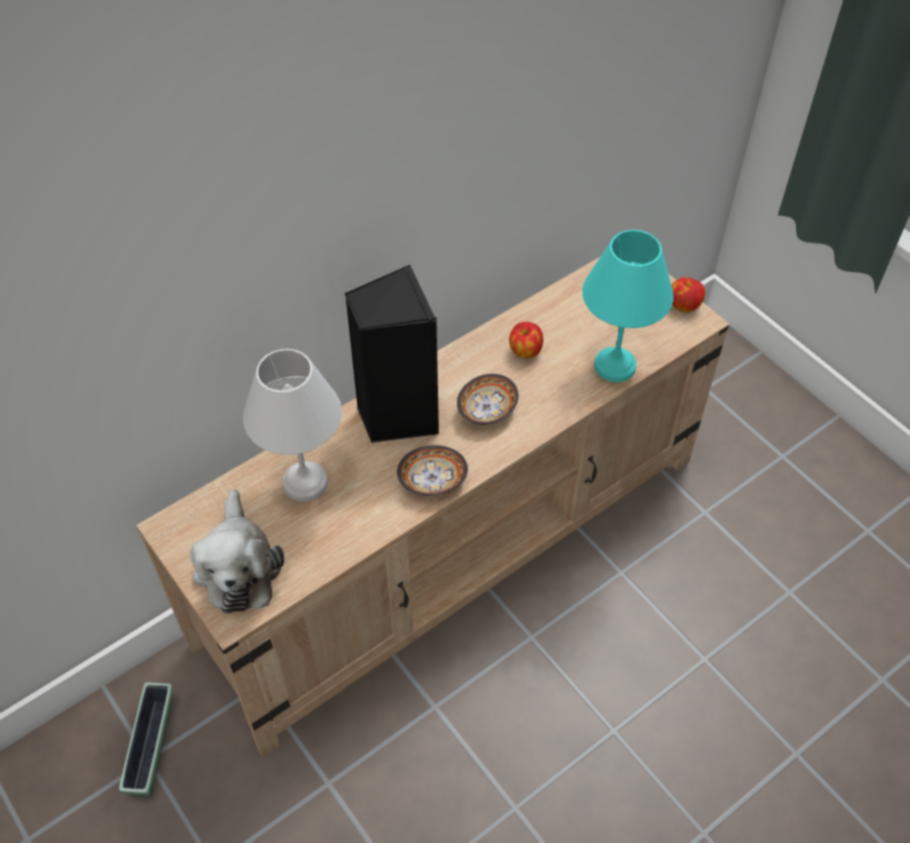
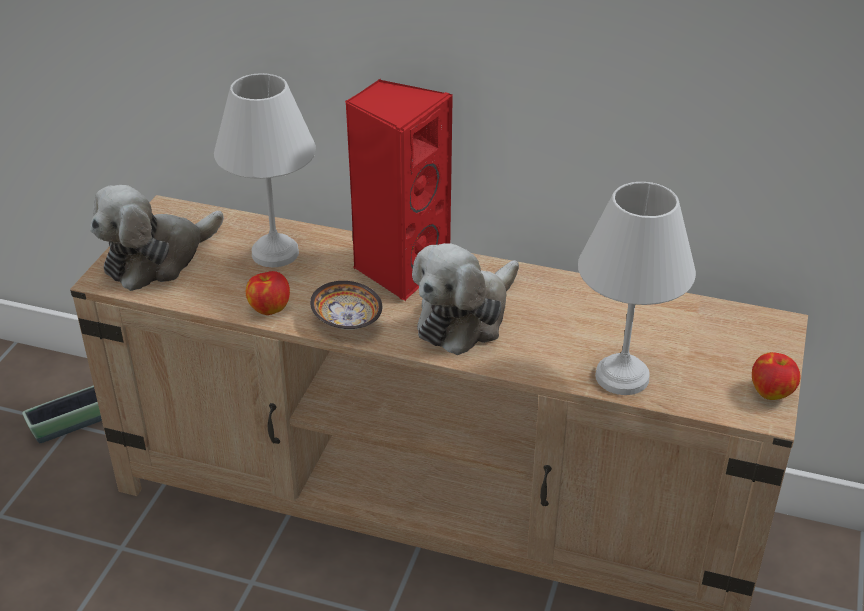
camera: 55 degrees right, 15 degrees down
black speaker [345,265,439,443] -> red speaker [345,79,453,301]
bowl [457,374,518,425] -> plush toy [412,243,519,355]
apple [509,322,543,358] -> apple moved to [246,271,290,315]
turquoise table lamp [582,230,674,382] -> white table lamp [578,182,696,395]

